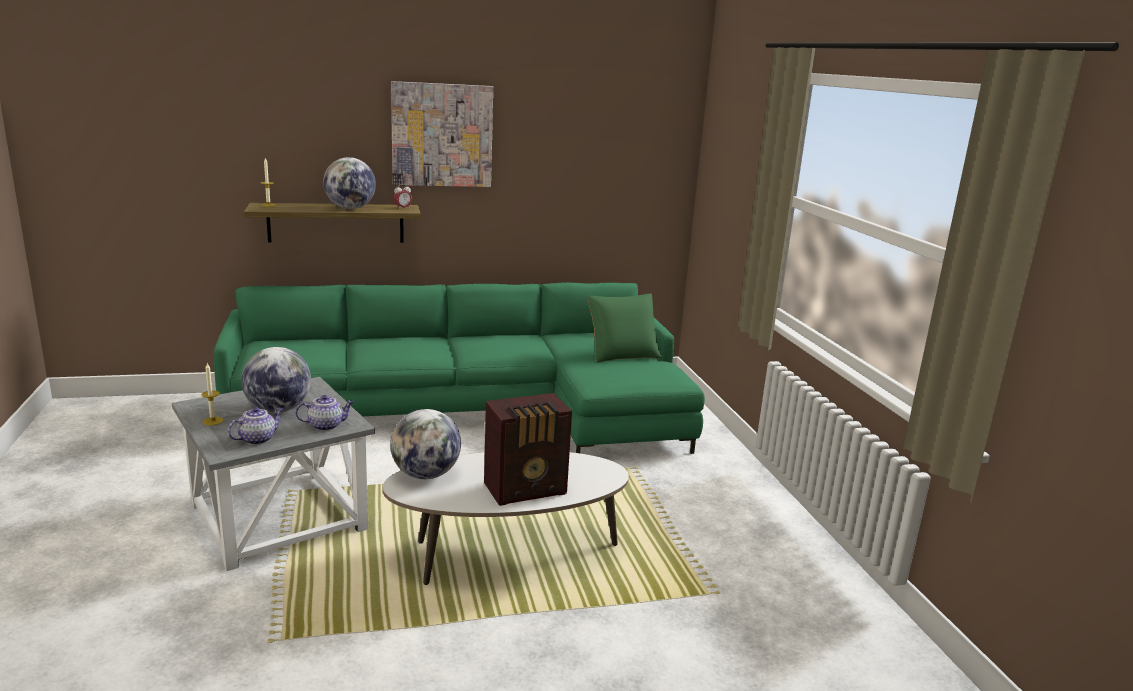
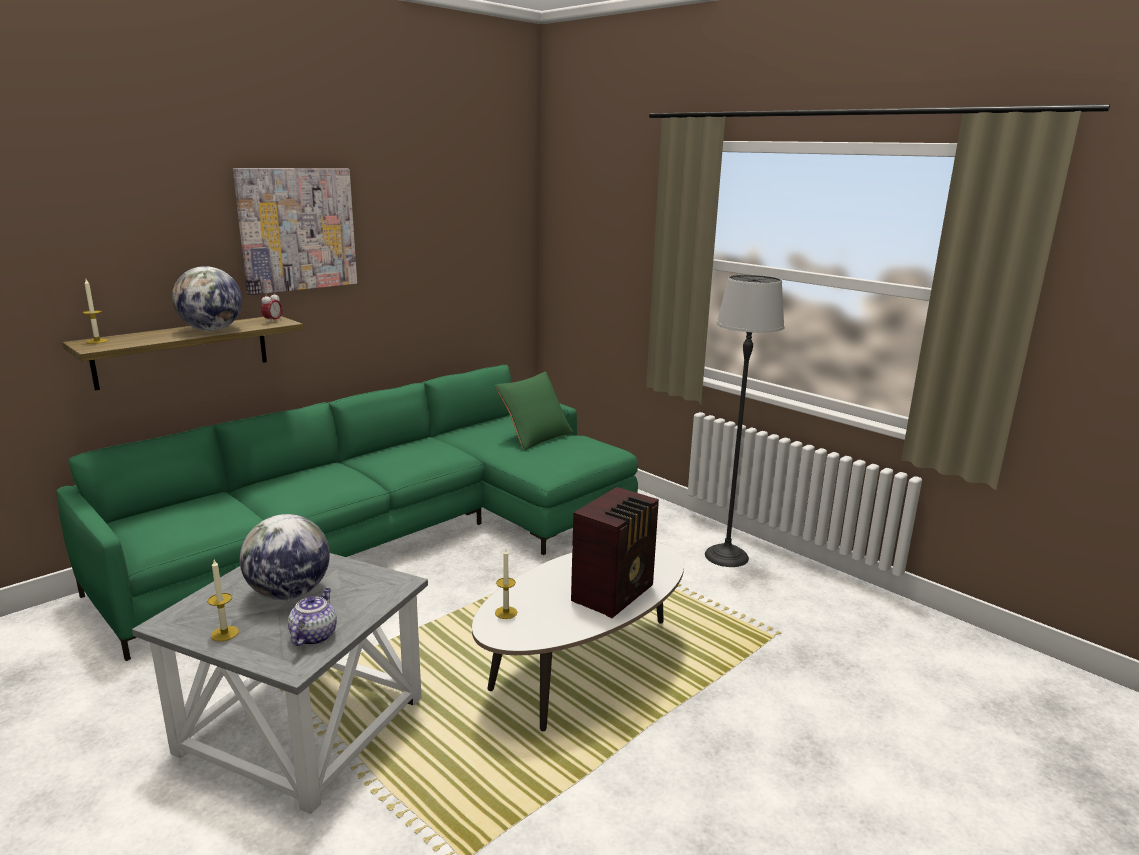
camera: 30 degrees left, 0 degrees up
teapot [295,395,354,431] -> none
globe [390,409,461,479] -> candle [495,549,517,619]
none -> floor lamp [705,275,784,567]

